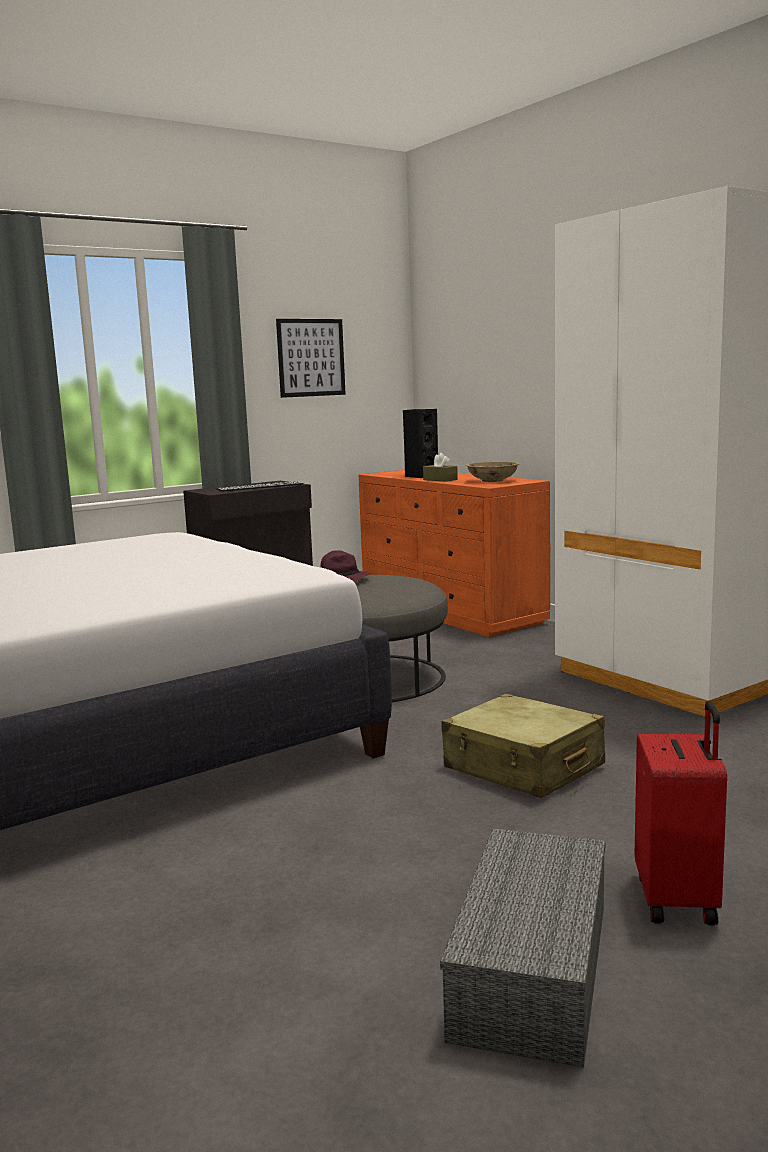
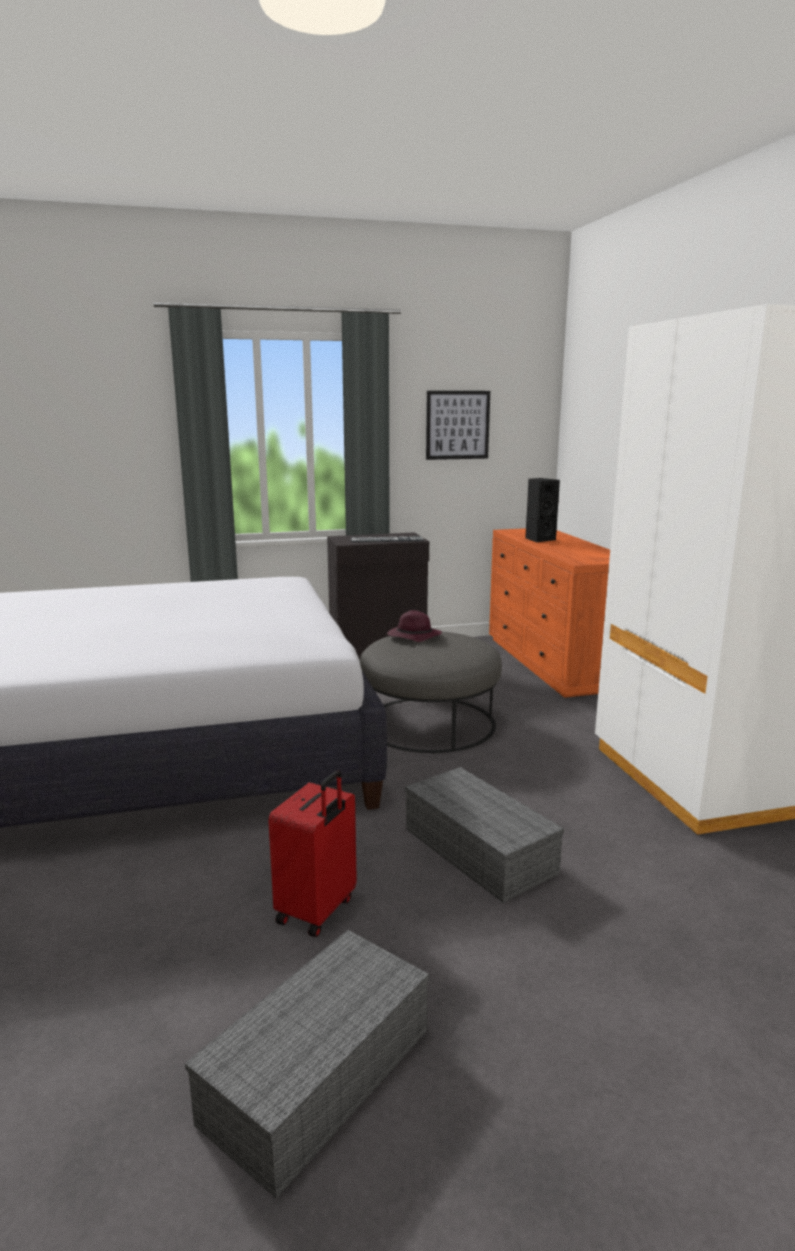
camera: 20 degrees right, 5 degrees up
brown tissue box [423,453,458,482] -> none
beige suitcase [441,693,605,798] -> grey storage box [405,767,564,903]
beige bowl [466,462,519,482] -> none
red suitcase [635,701,727,925] -> red suitcase moved to [268,771,357,937]

